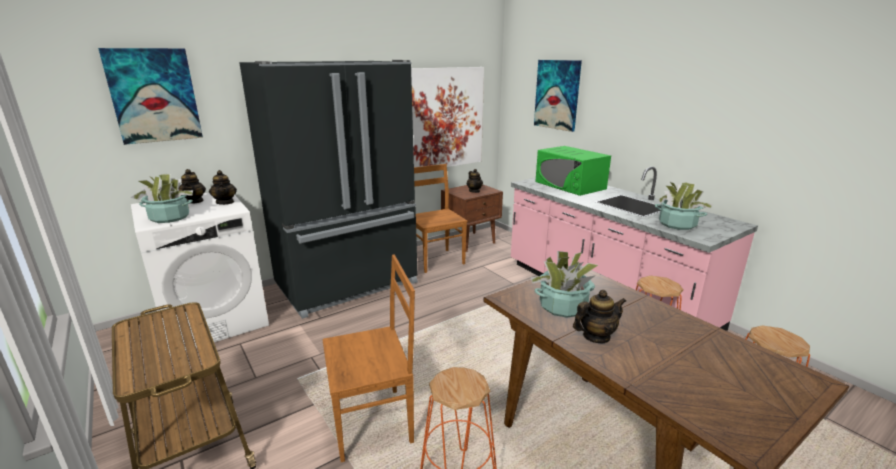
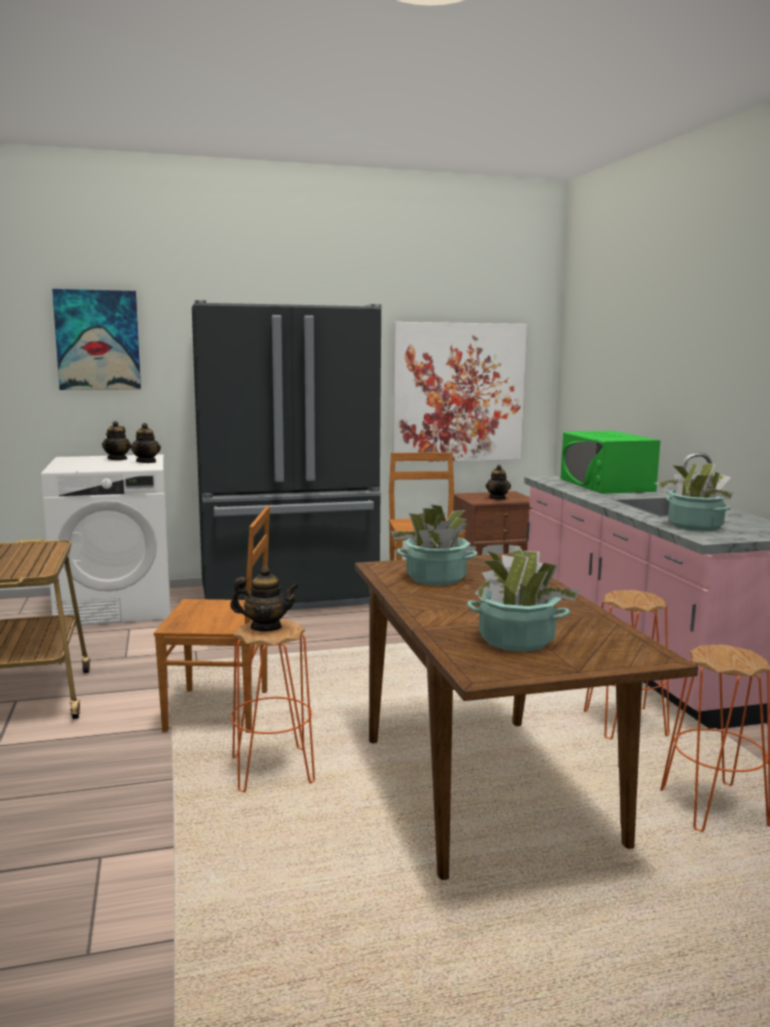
camera: 20 degrees right, 10 degrees down
potted plant [130,173,193,223] -> potted plant moved to [467,549,580,652]
picture [534,60,582,132] -> none
teapot [573,290,626,344] -> teapot moved to [230,567,300,631]

